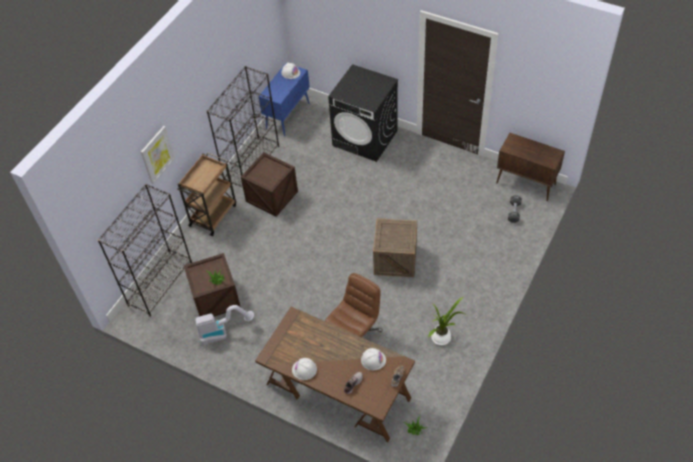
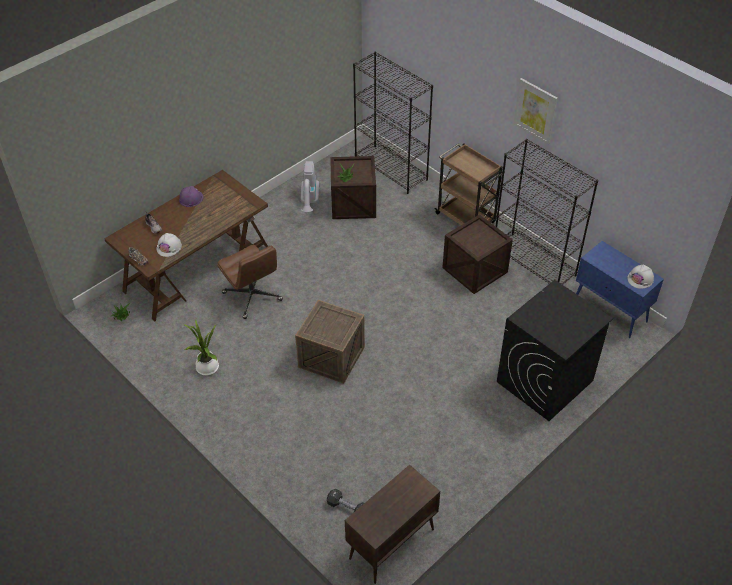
camera: 105 degrees right, 5 degrees down
picture [141,126,175,184] -> picture moved to [514,78,558,144]
white hard hat [292,358,317,380] -> purple hard hat [179,186,203,207]

